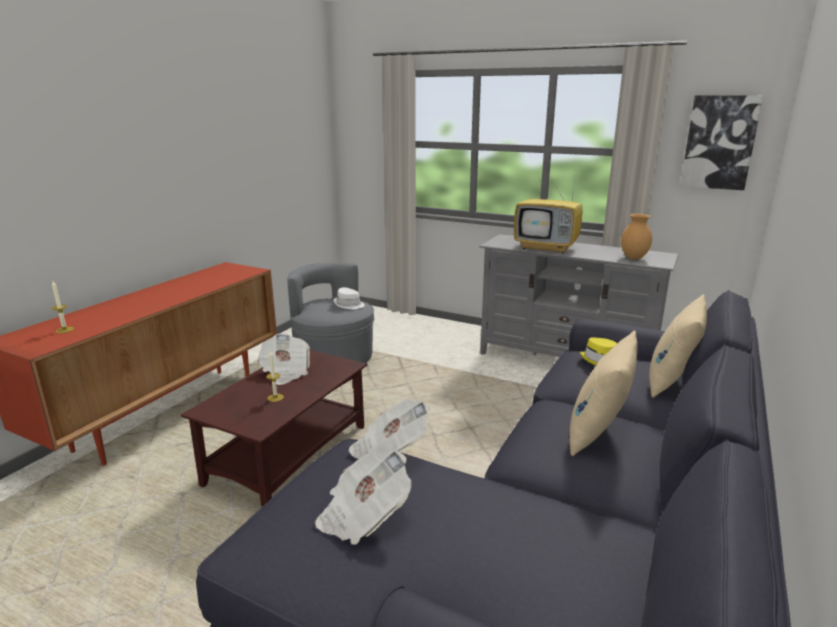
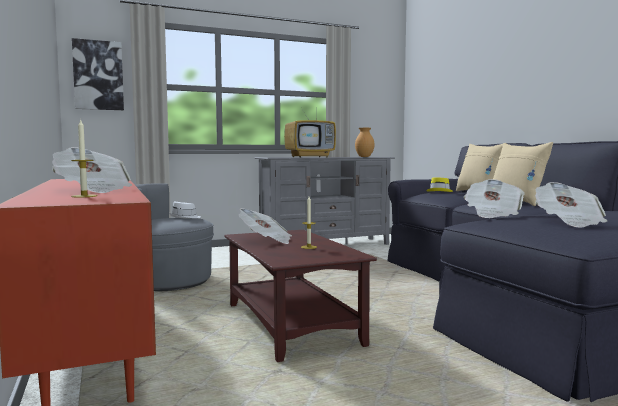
camera: 50 degrees left, 15 degrees down
picture [680,95,763,190] -> picture moved to [72,38,124,110]
none -> newspaper [52,147,132,193]

